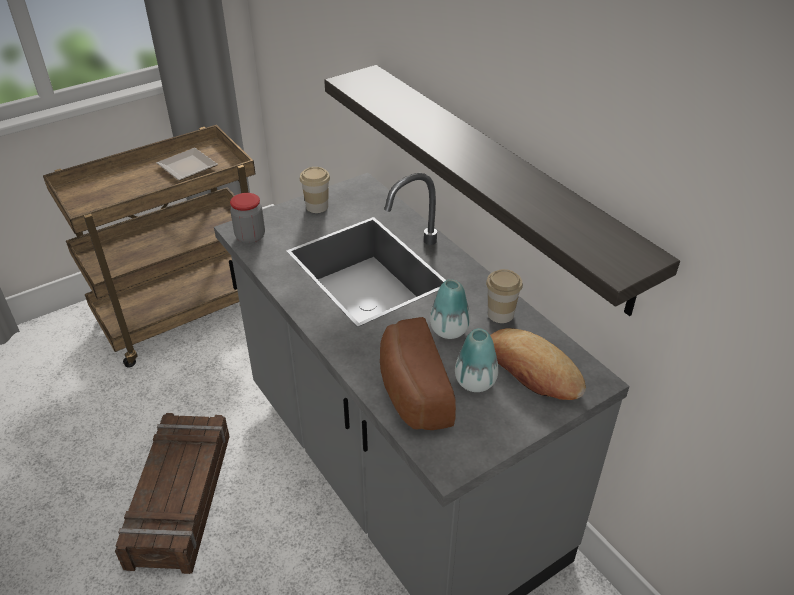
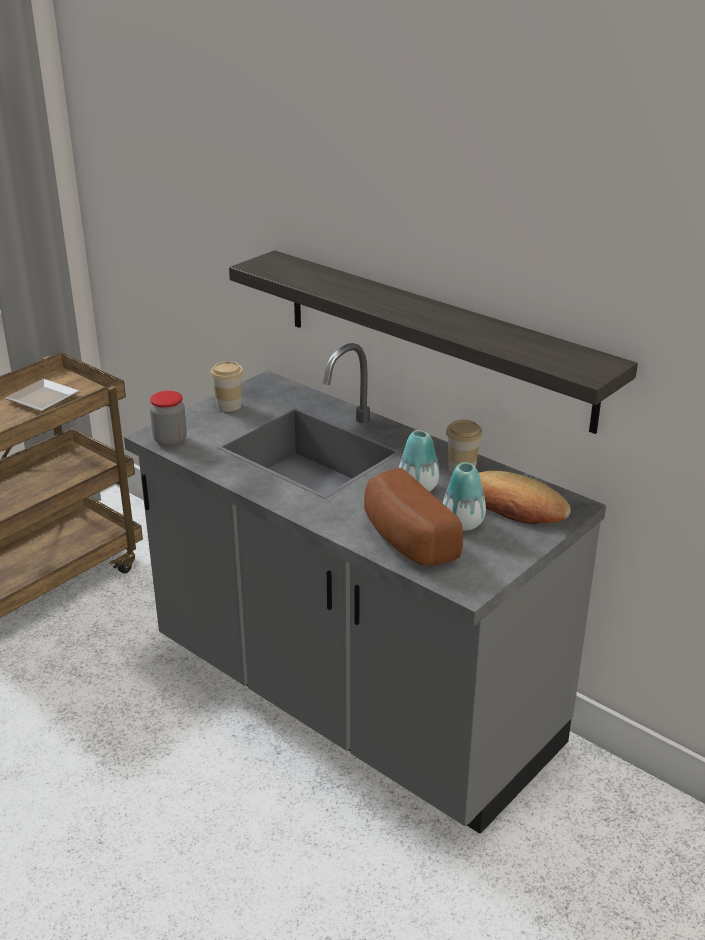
camera: 15 degrees left, 10 degrees down
crate [115,413,230,574] -> none

